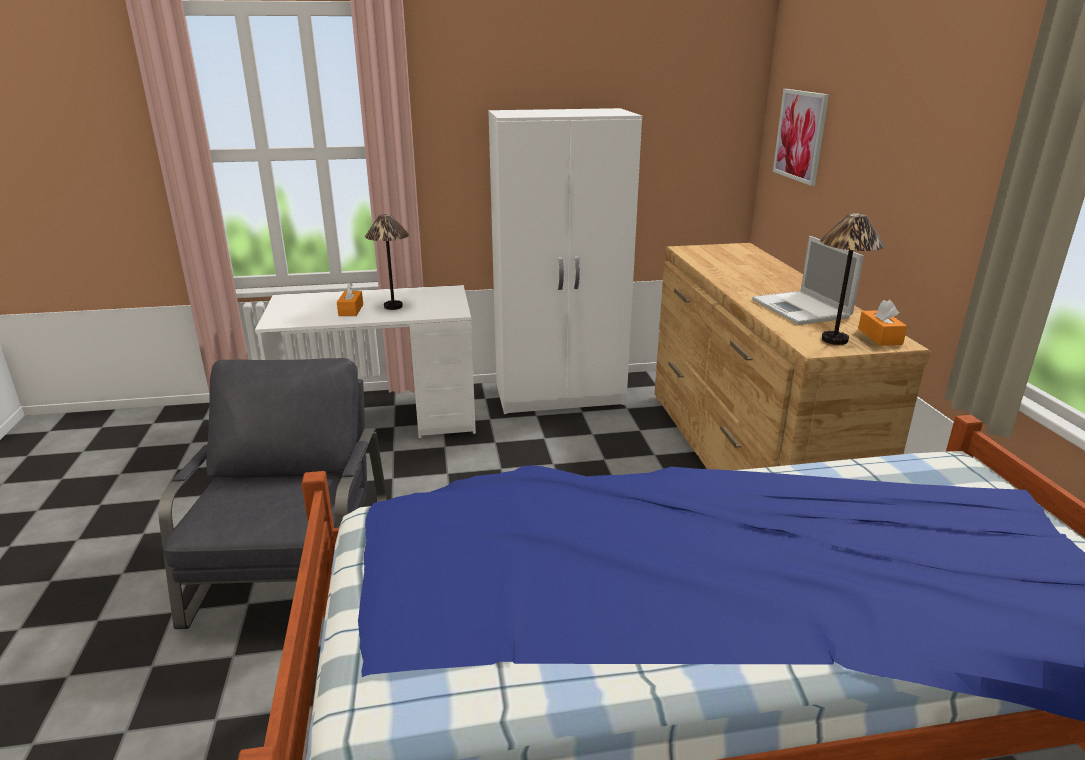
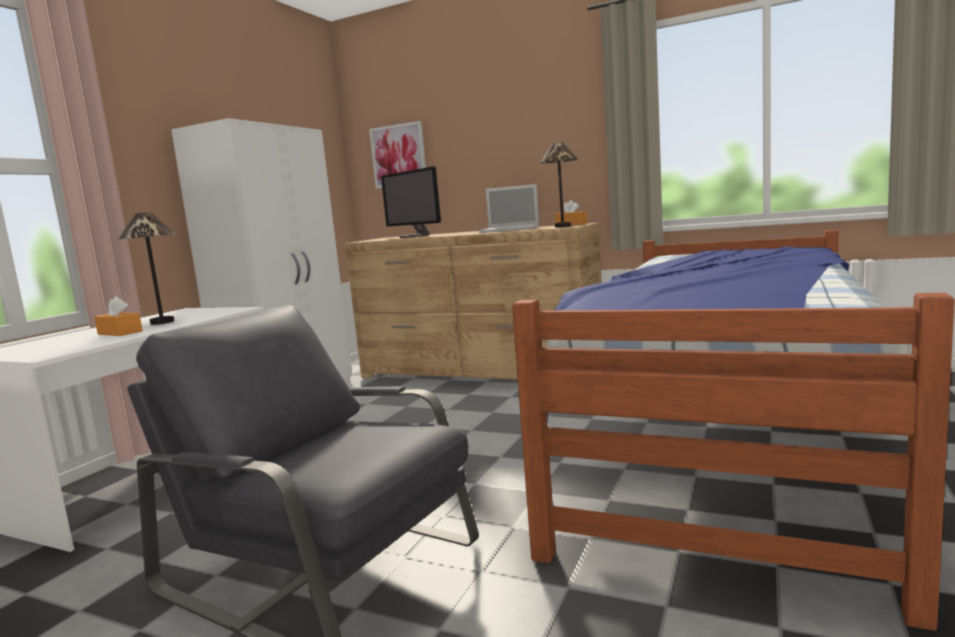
camera: 55 degrees left, 15 degrees down
none -> monitor [381,166,441,238]

